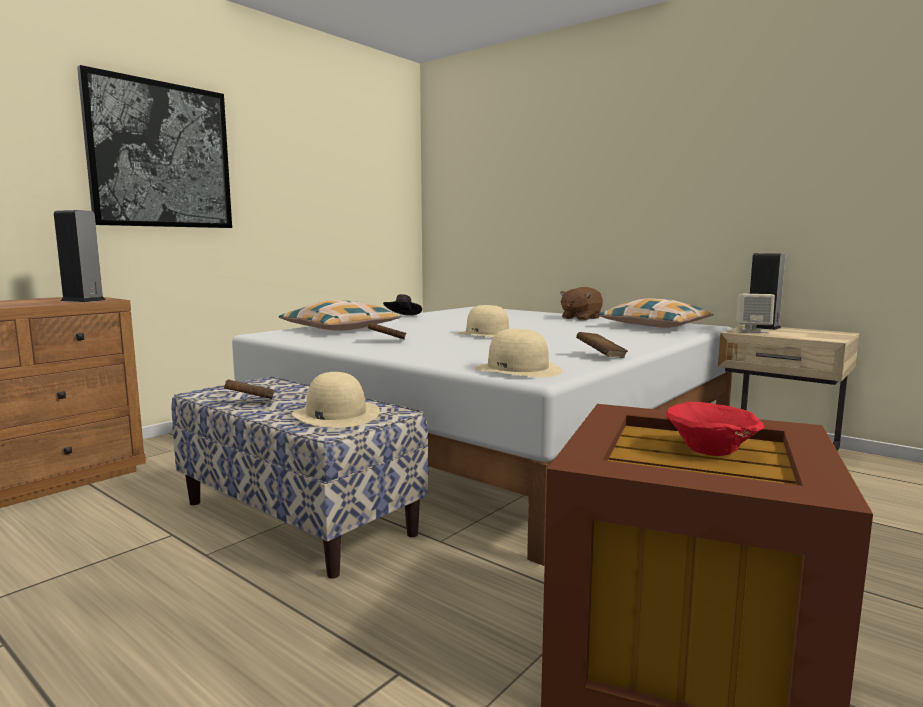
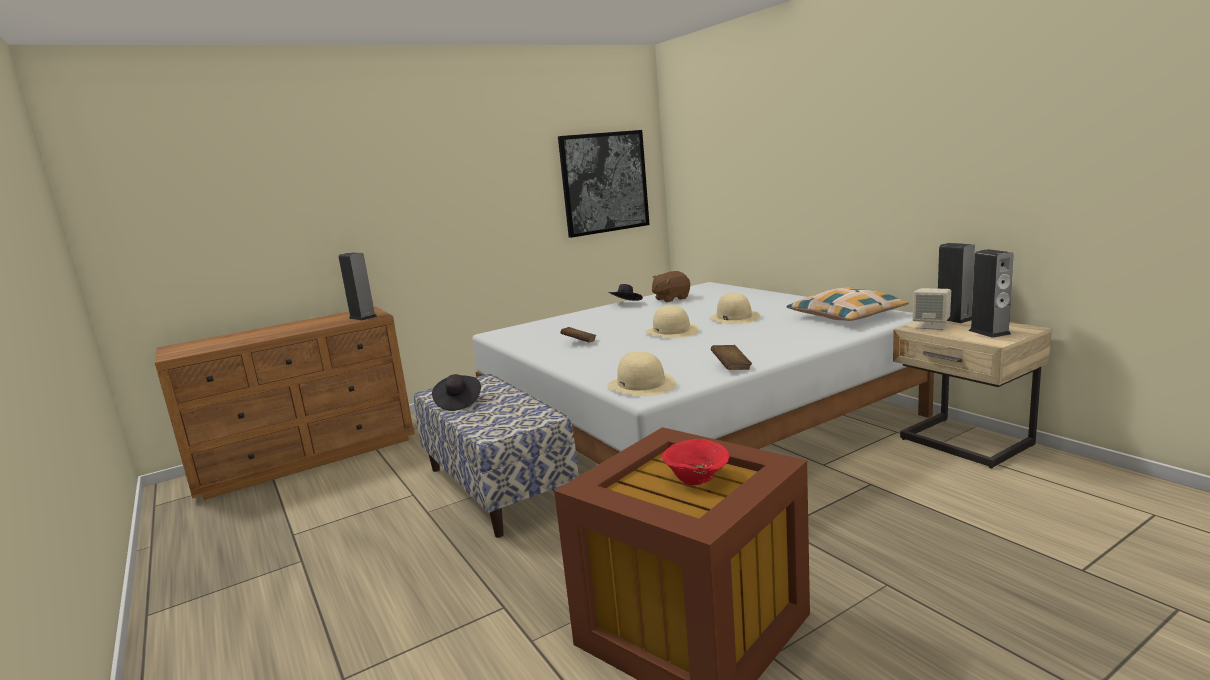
camera: 20 degrees right, 5 degrees up
picture [77,65,232,228] -> picture moved to [558,130,650,238]
brown book [224,380,274,399] -> black hat [432,374,481,411]
pillow [279,300,400,331] -> none
beige hat [292,372,380,428] -> beige hat moved to [709,293,760,324]
brown plush toy [560,287,603,321] -> brown plush toy moved to [652,271,690,302]
none -> speaker [968,249,1013,338]

